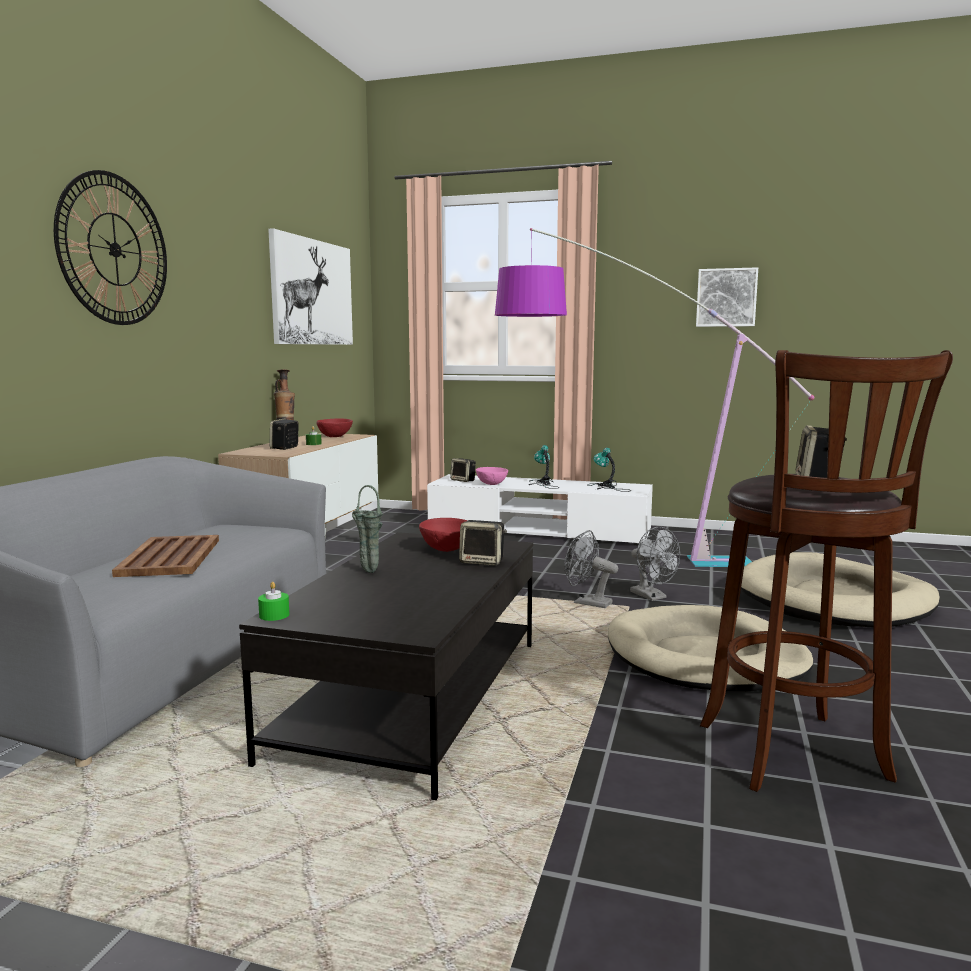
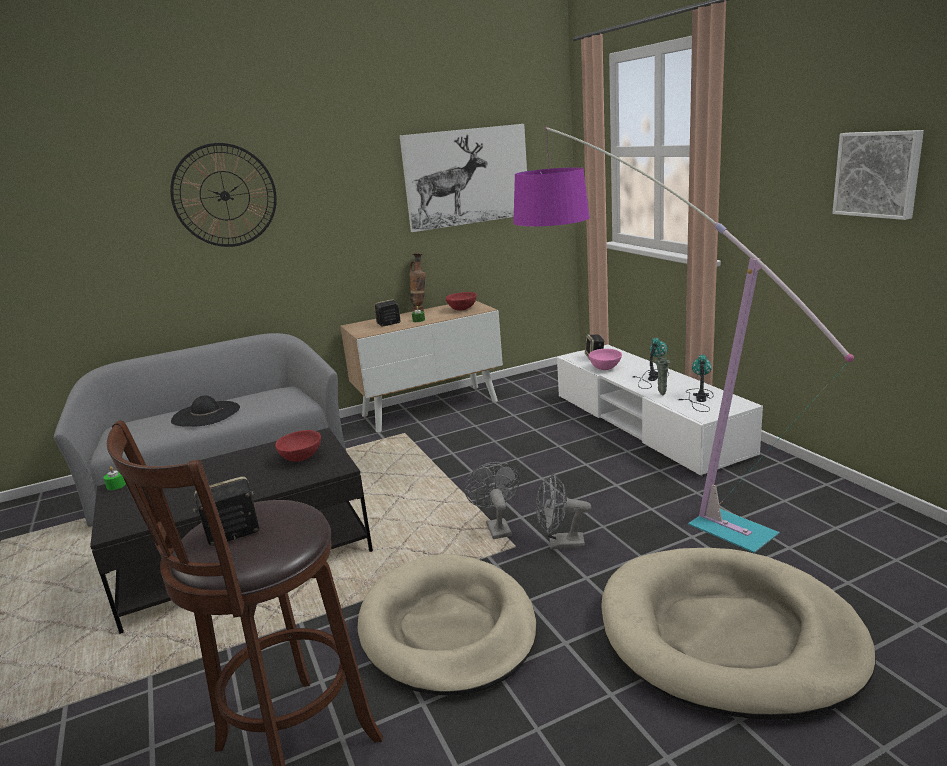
camera: 50 degrees right, 10 degrees up
brown tray [112,535,219,577] -> black hat [171,396,240,427]
green vase [352,485,383,573] -> green vase moved to [655,344,670,395]
speaker [459,520,507,566] -> none
grey fan [630,527,680,601] -> grey fan turned 75 degrees clockwise [536,473,591,549]

